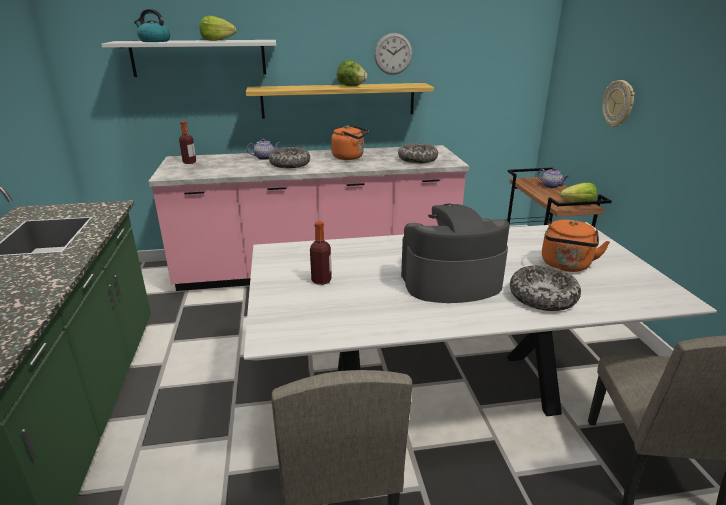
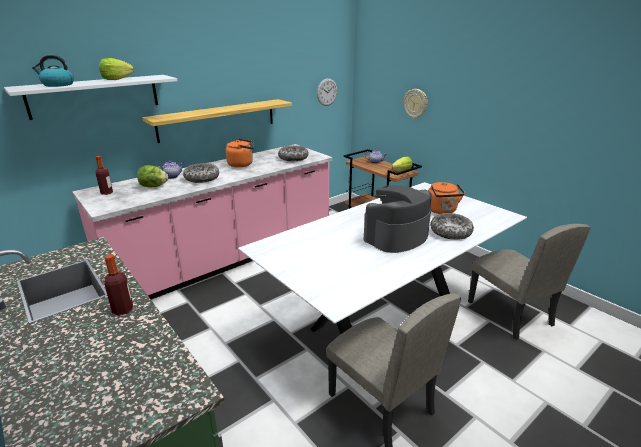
camera: 30 degrees left, 0 degrees up
bottle [310,221,332,285] -> bottle moved to [104,254,133,316]
lettuce [337,60,367,86] -> lettuce moved to [137,165,168,187]
wall clock [374,33,412,75] -> wall clock moved to [317,78,337,106]

